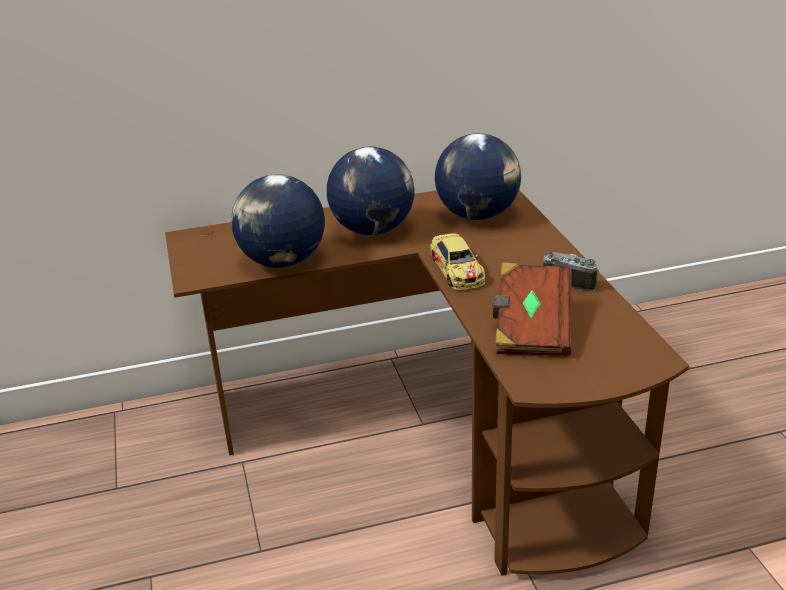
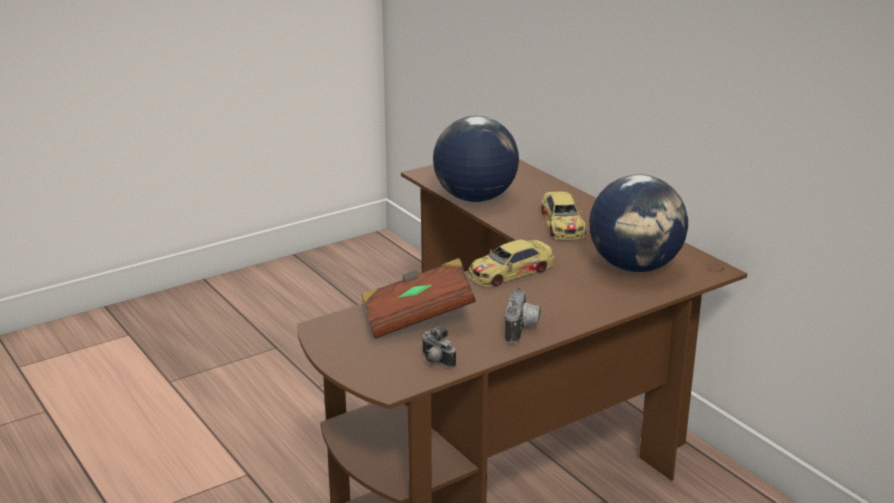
camera: 70 degrees right, 5 degrees down
globe [327,147,415,235] -> toy car [541,192,586,240]
none -> camera [422,326,456,368]

